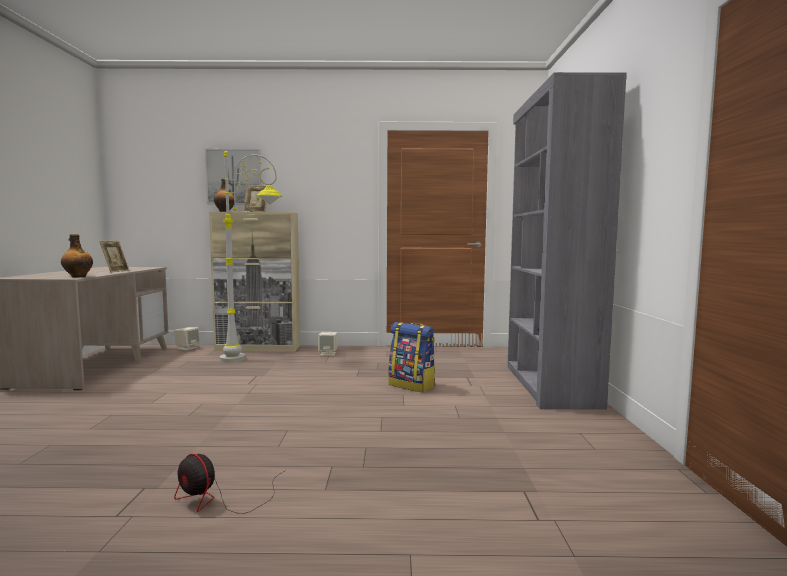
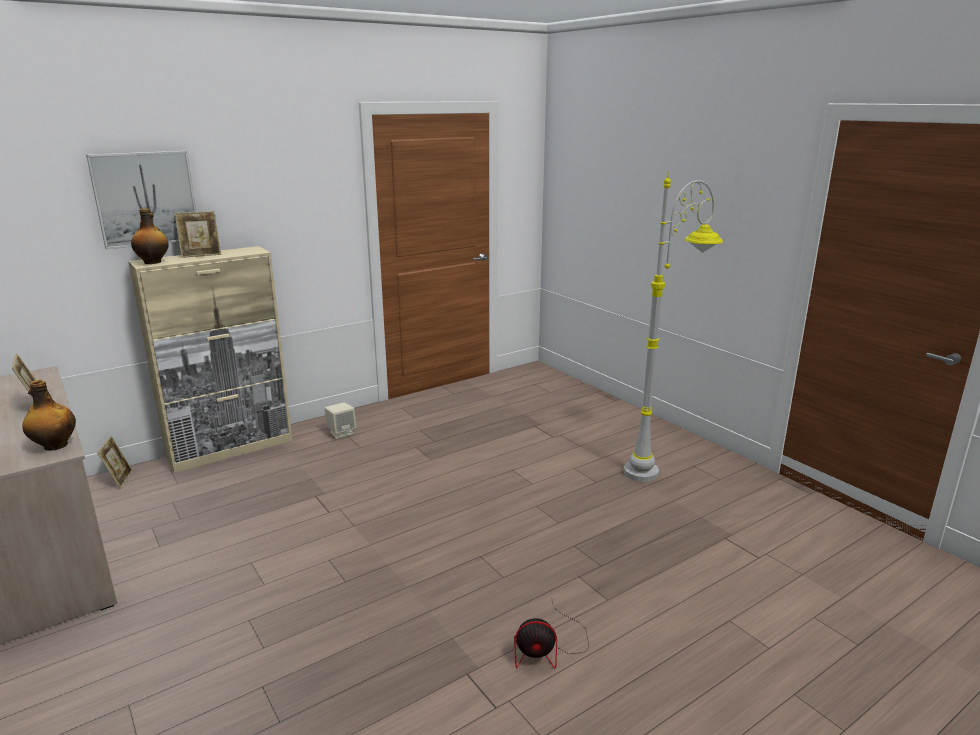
camera: 35 degrees left, 15 degrees up
beige speaker [174,327,200,351] -> picture frame [97,436,133,489]
grey floor lamp [220,146,283,363] -> grey floor lamp moved to [624,171,723,482]
backpack [388,322,435,392] -> none
grey bookcase [507,72,627,410] -> none

